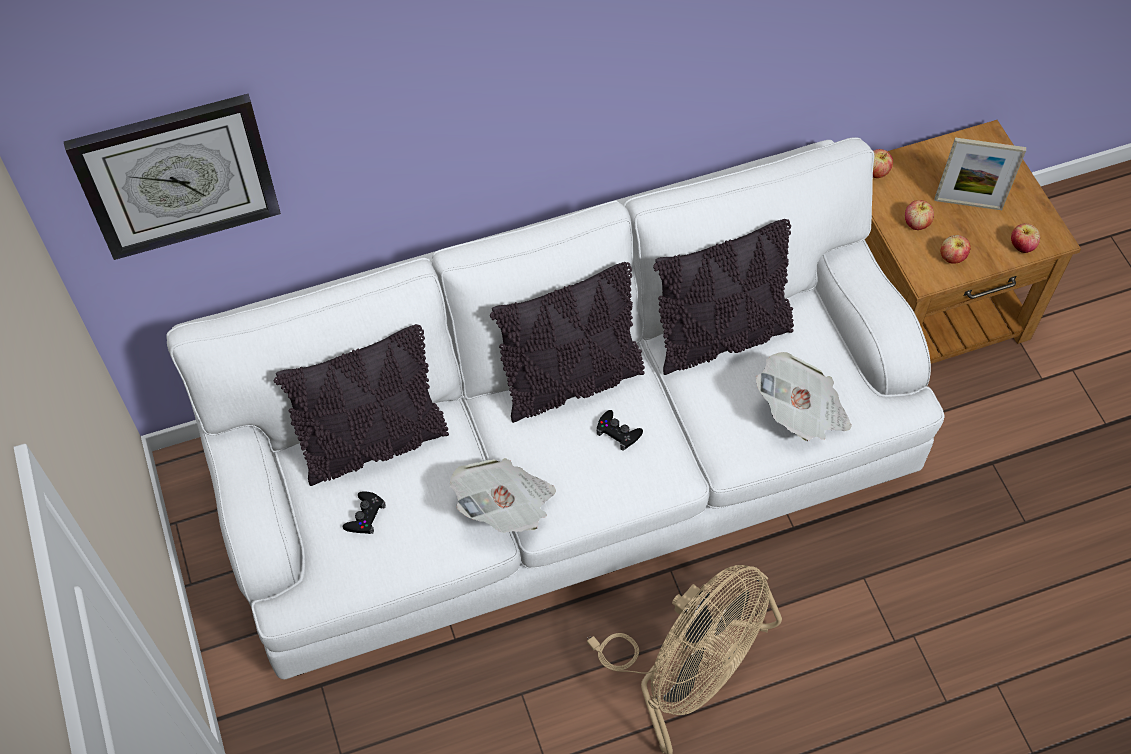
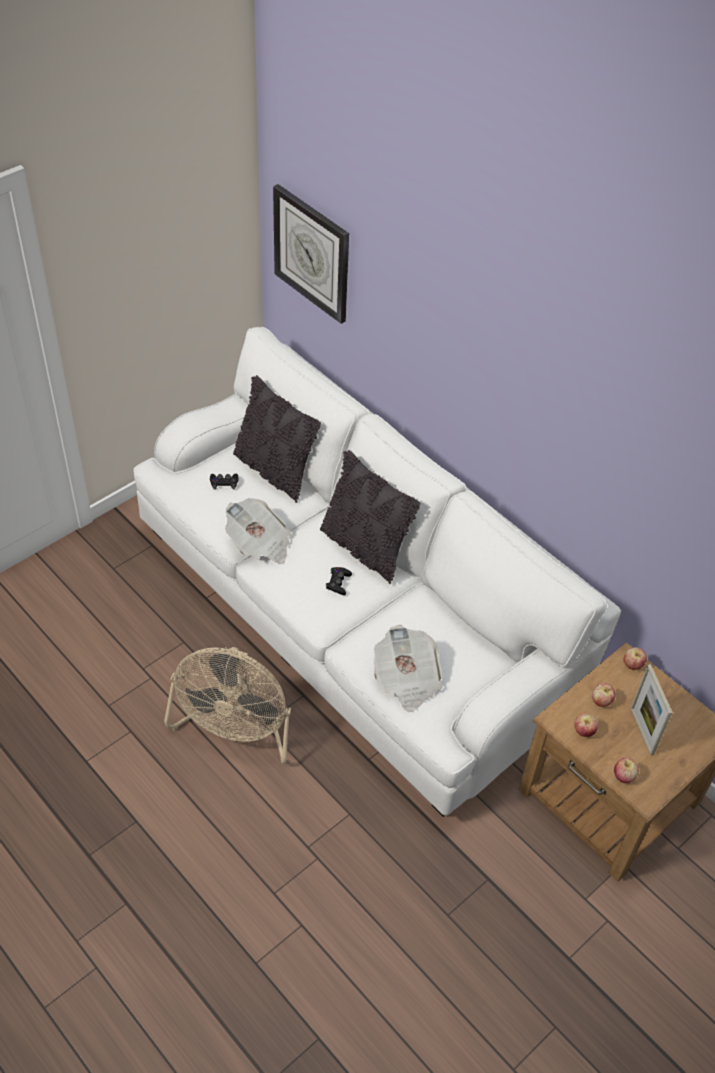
camera: 65 degrees right, 10 degrees down
black pillow [653,219,794,375] -> none

